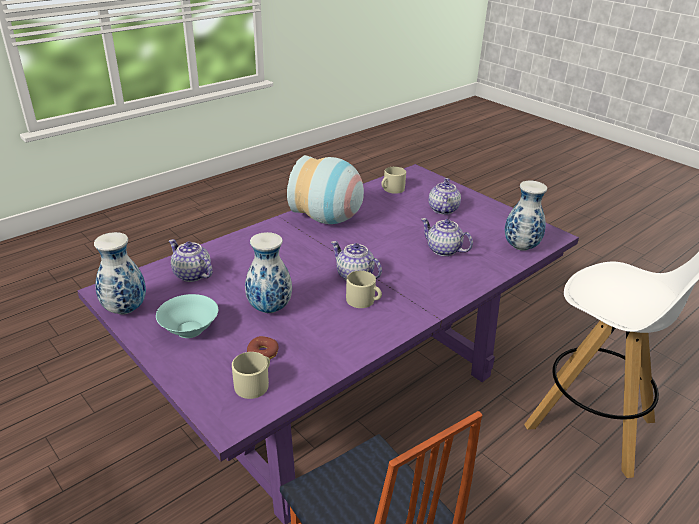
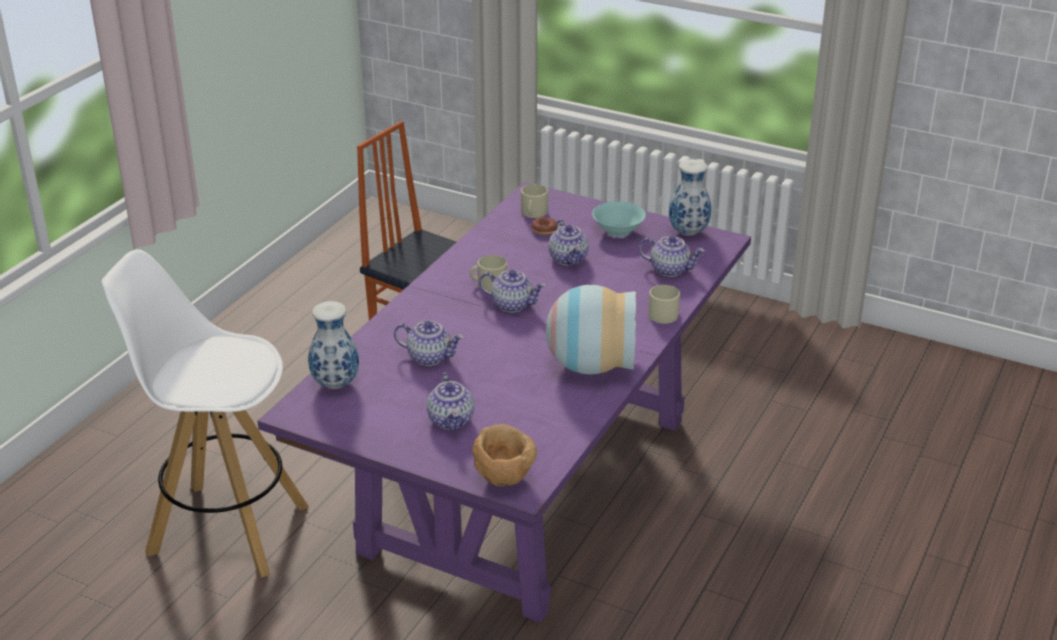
camera: 160 degrees right, 0 degrees up
vase [245,232,292,313] -> teapot [549,219,588,265]
beige mug [381,167,406,194] -> beige mug moved to [648,285,680,324]
none -> brown bowl [472,424,537,486]

